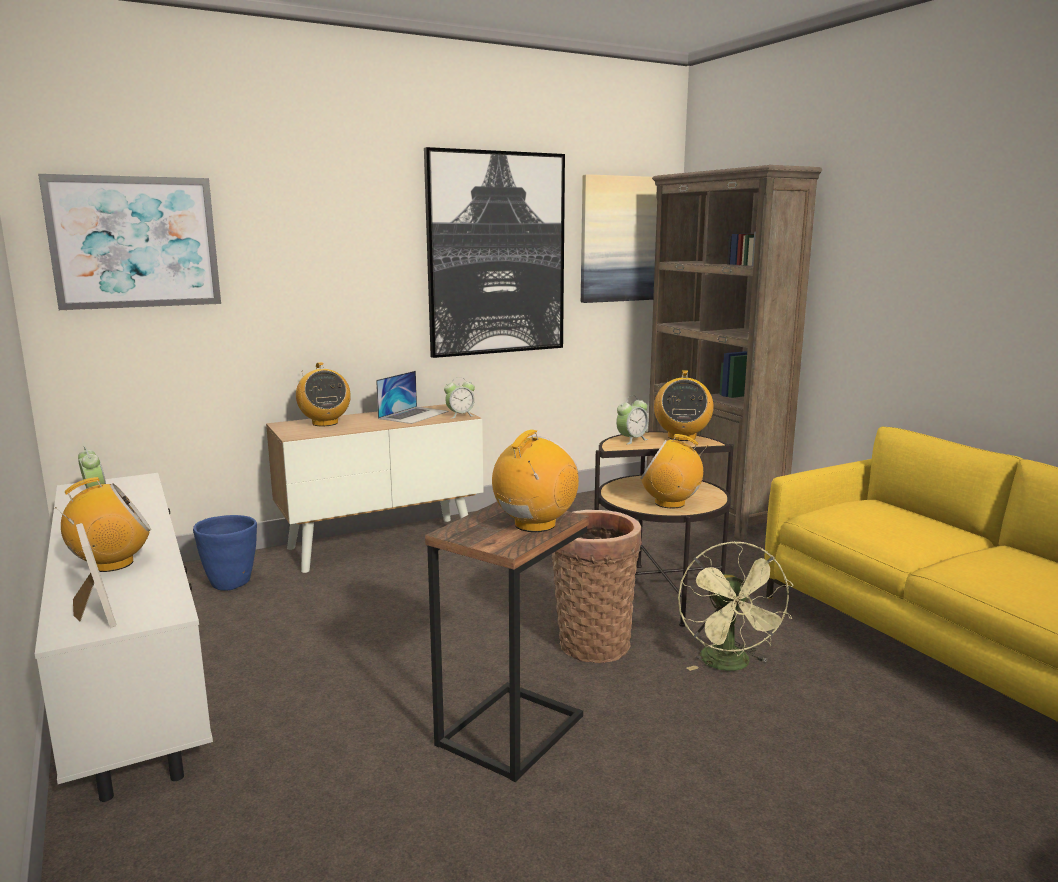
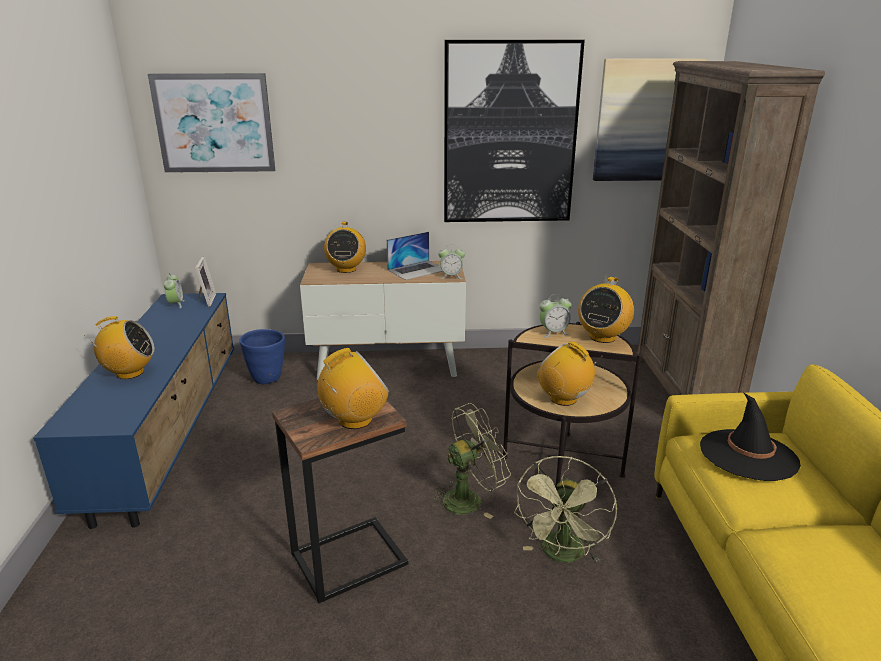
camera: 25 degrees right, 10 degrees up
white tv stand [35,473,213,802] -> blue tv stand [33,293,234,529]
picture frame [73,523,116,628] -> picture frame moved to [195,257,216,307]
basket [552,510,642,663] -> green fan [429,403,511,519]
none -> black hat [700,393,801,481]

